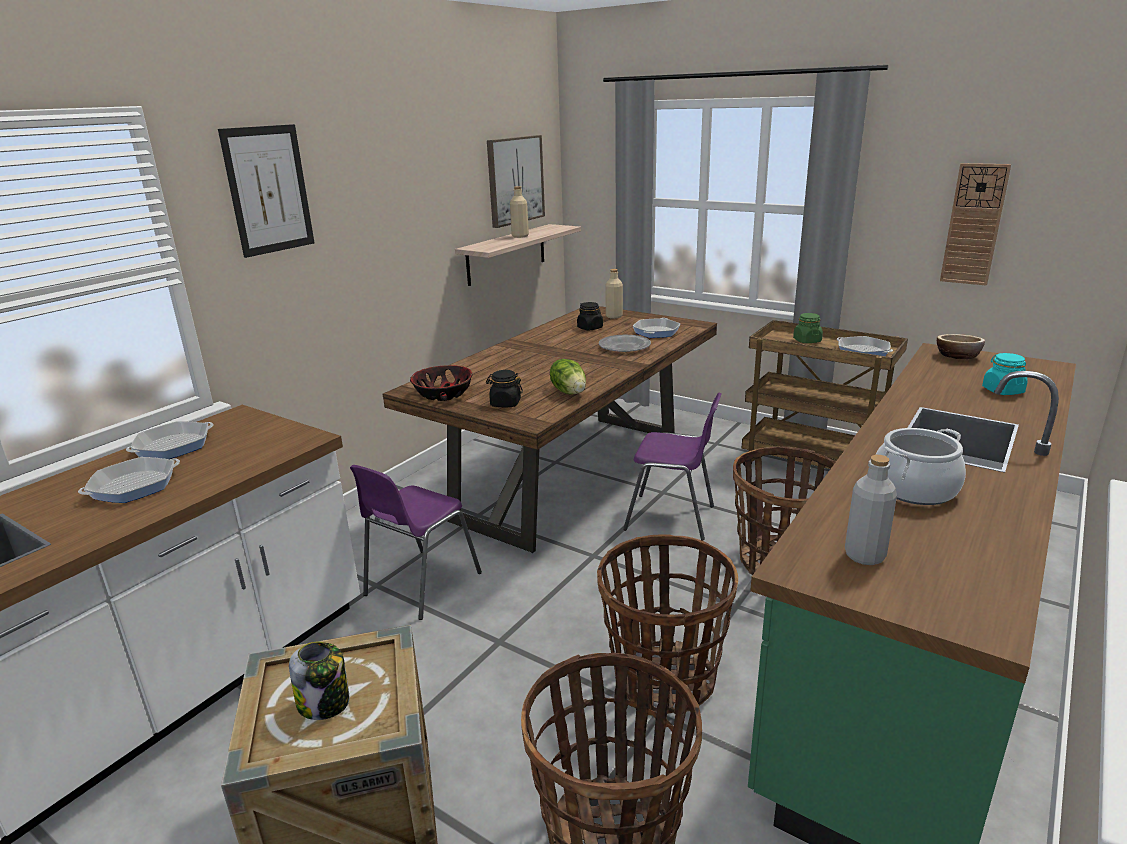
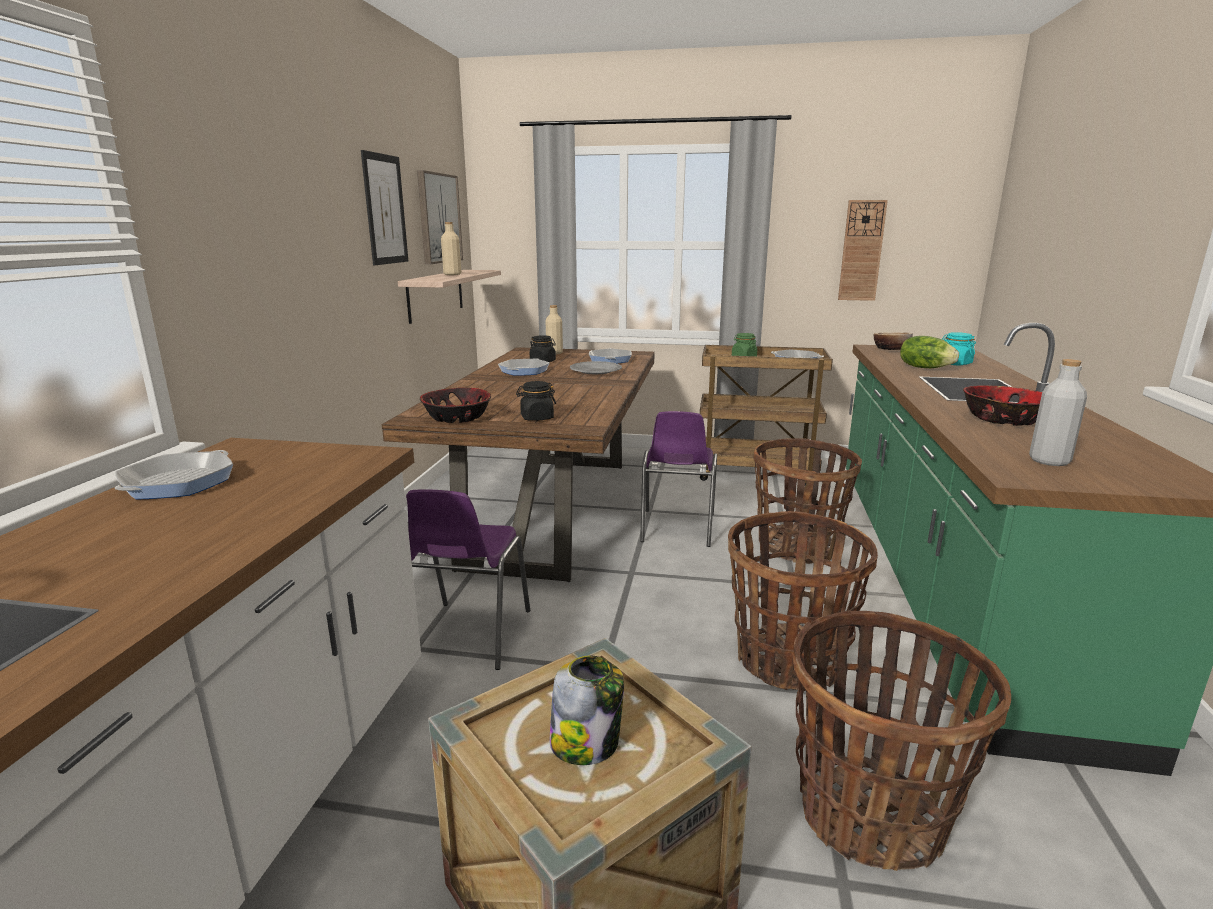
camera: 25 degrees left, 5 degrees down
frying pan [78,457,180,503] -> frying pan moved to [498,358,549,376]
picture [218,124,314,258] -> picture moved to [361,150,408,265]
lettuce [550,359,586,394] -> lettuce moved to [900,336,959,368]
purple chair [623,393,722,541] -> purple chair turned 105 degrees clockwise [640,411,717,547]
cooking pot [876,428,966,505] -> bowl [963,385,1042,426]

